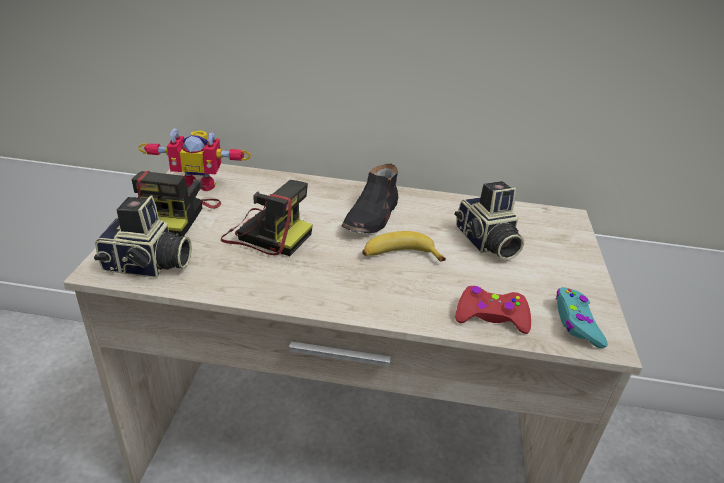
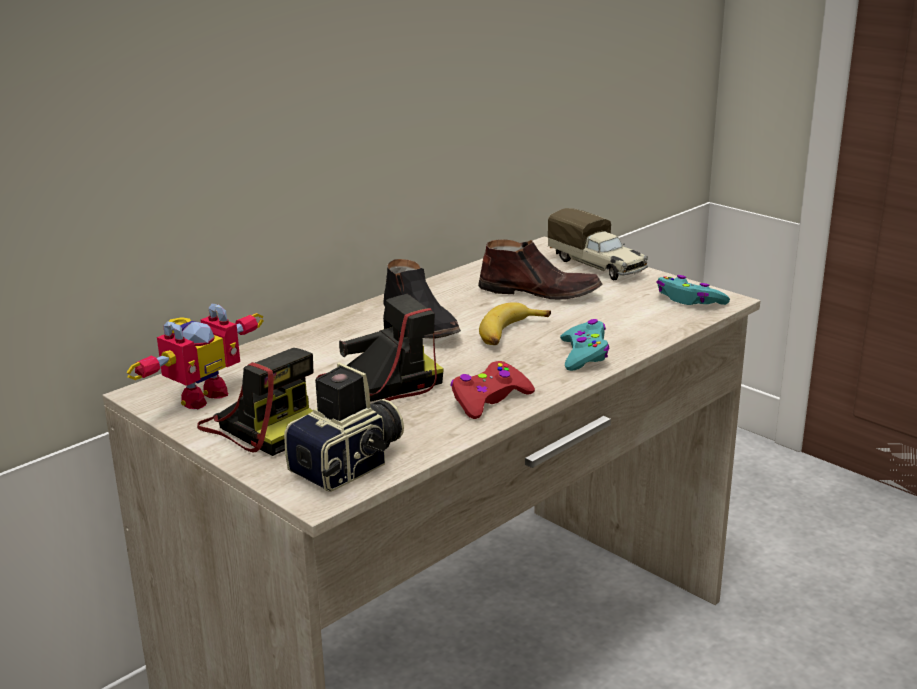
camera: 50 degrees left, 10 degrees down
camera [455,181,524,260] -> brown shoe [478,239,602,300]
red game controller [455,286,531,334] -> red game controller moved to [450,361,535,419]
none -> toy truck [548,208,648,281]
none -> turquoise game controller [560,319,609,371]

